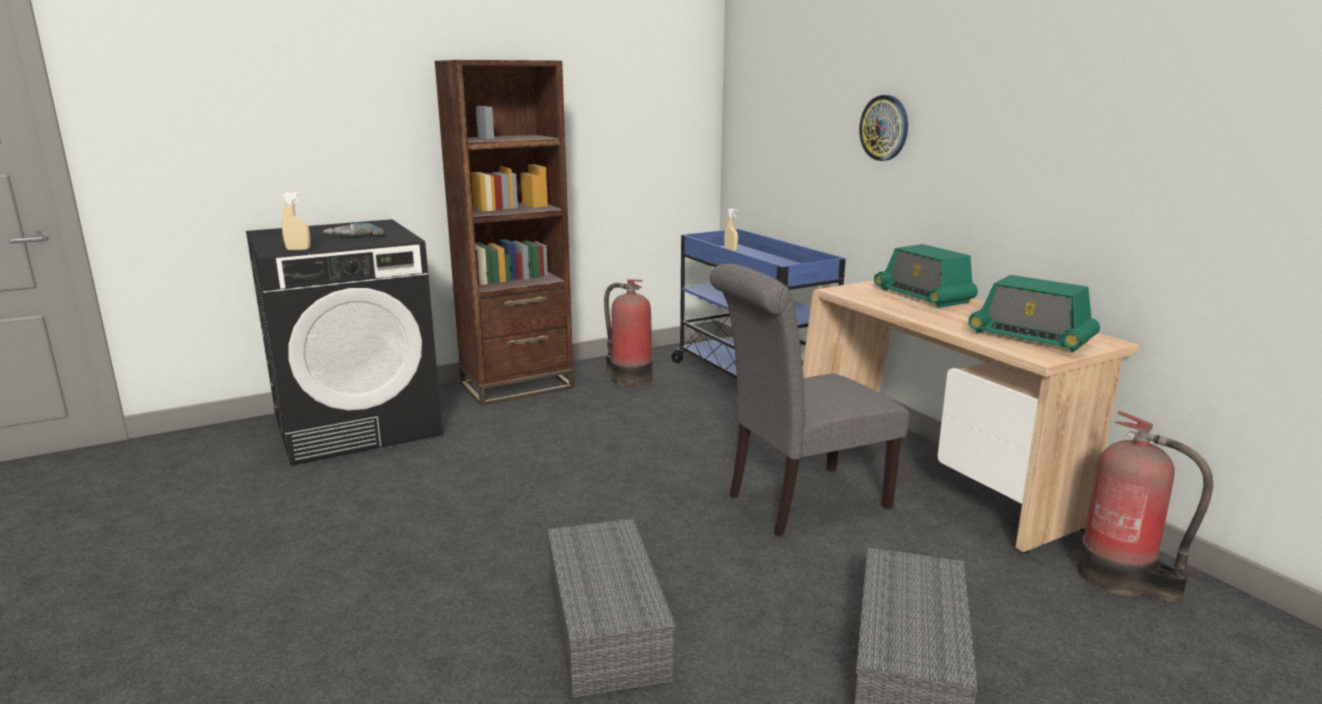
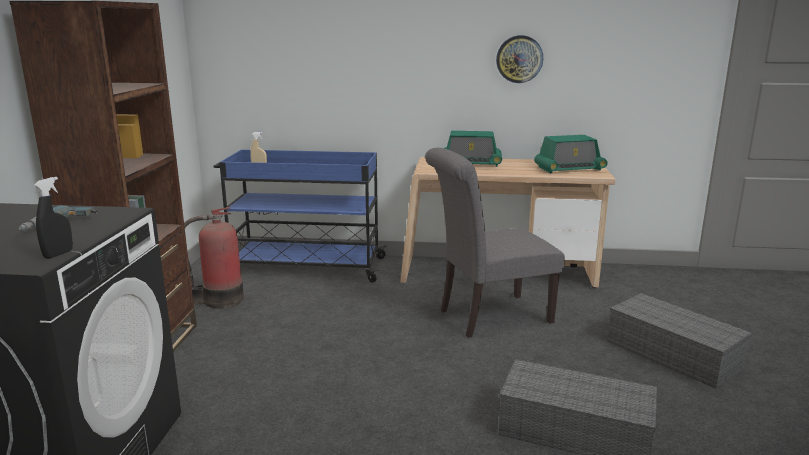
camera: 55 degrees left, 0 degrees up
beige spray bottle [282,192,311,251] -> black spray bottle [34,177,73,259]
grey chair [710,264,909,537] -> grey chair turned 60 degrees clockwise [425,148,565,338]
wall clock [859,95,908,161] -> wall clock moved to [496,35,543,83]
fire extinguisher [1077,411,1213,604] -> none

